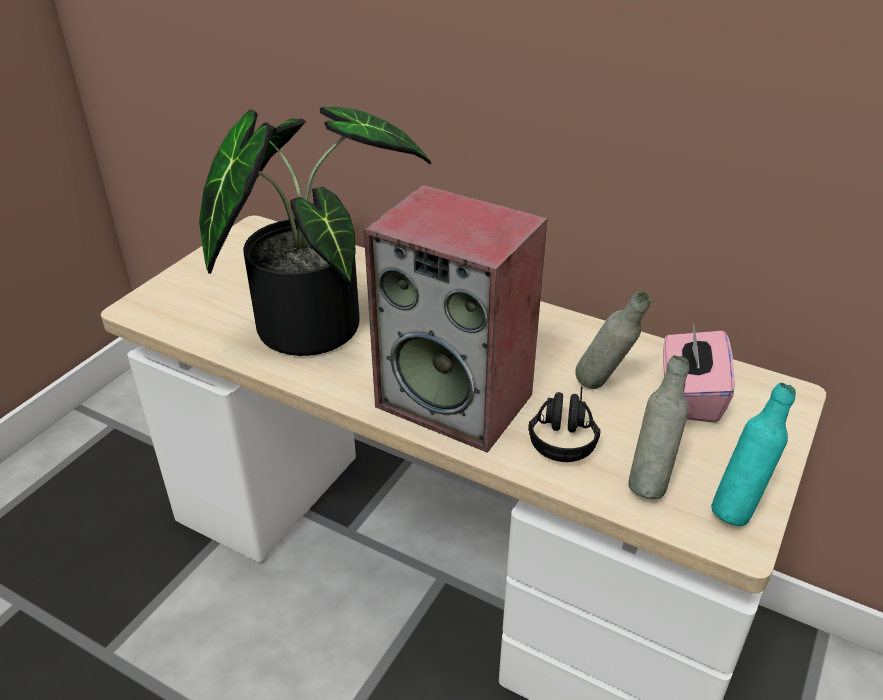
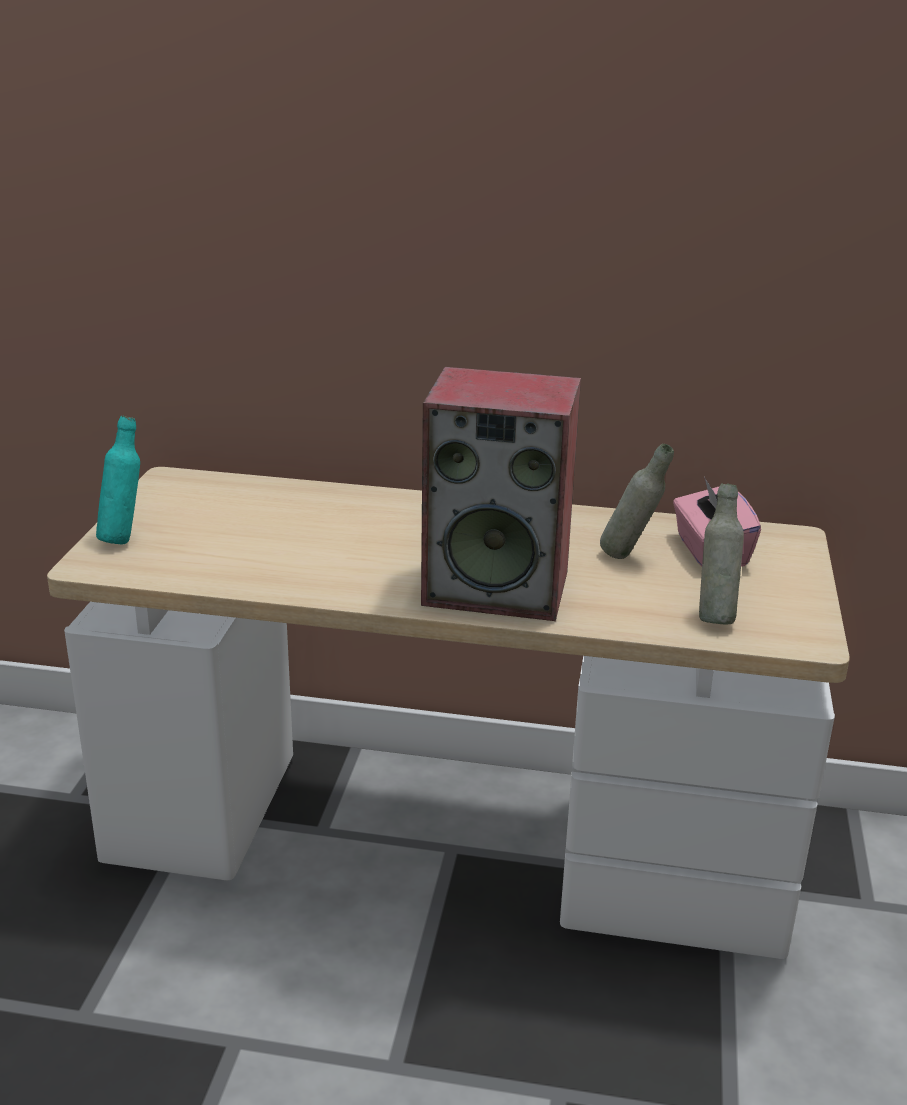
camera: 20 degrees left, 10 degrees down
potted plant [199,107,431,356] -> none
black headphones [528,386,601,462] -> none
turquoise bottle [711,383,796,526] -> turquoise bottle moved to [96,416,140,544]

